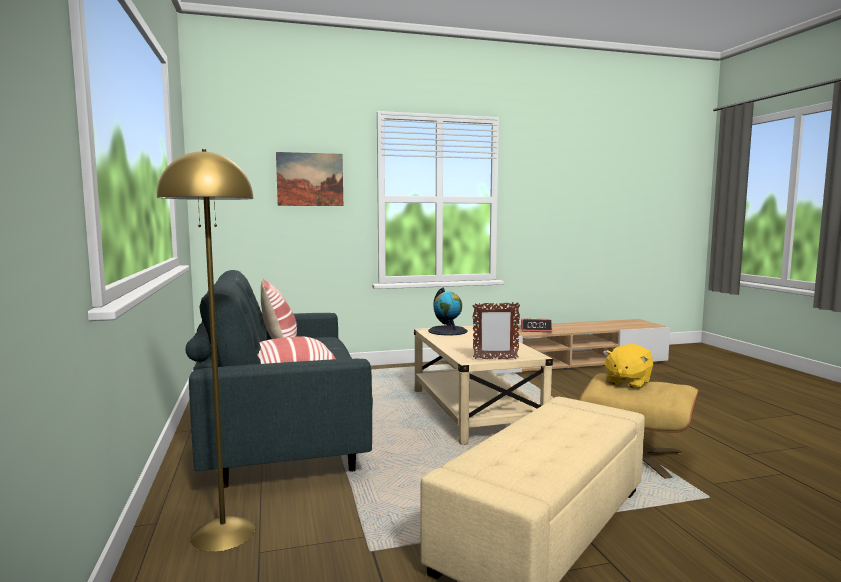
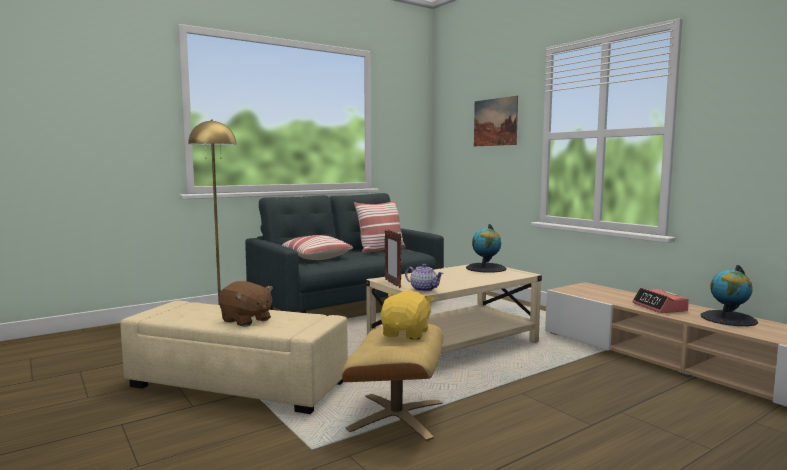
camera: 70 degrees right, 0 degrees up
yellow plush toy [603,344,653,389] -> yellow plush toy turned 90 degrees clockwise [380,291,434,340]
none -> brown plush toy [219,281,273,327]
none -> teapot [405,264,444,292]
none -> globe [700,265,758,326]

